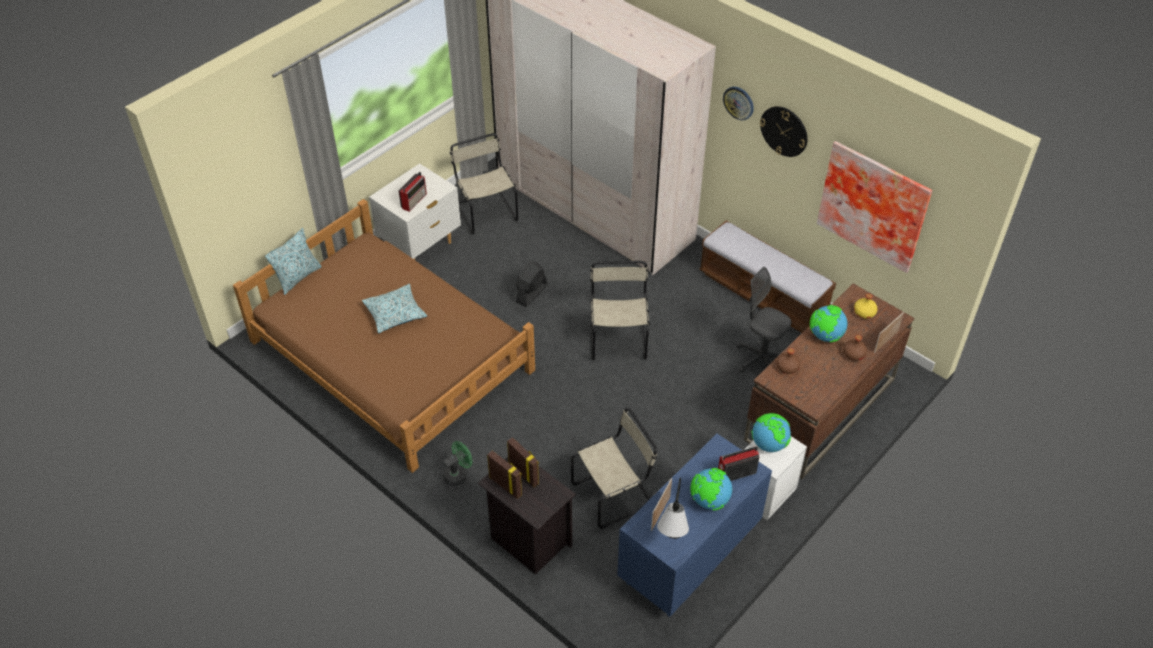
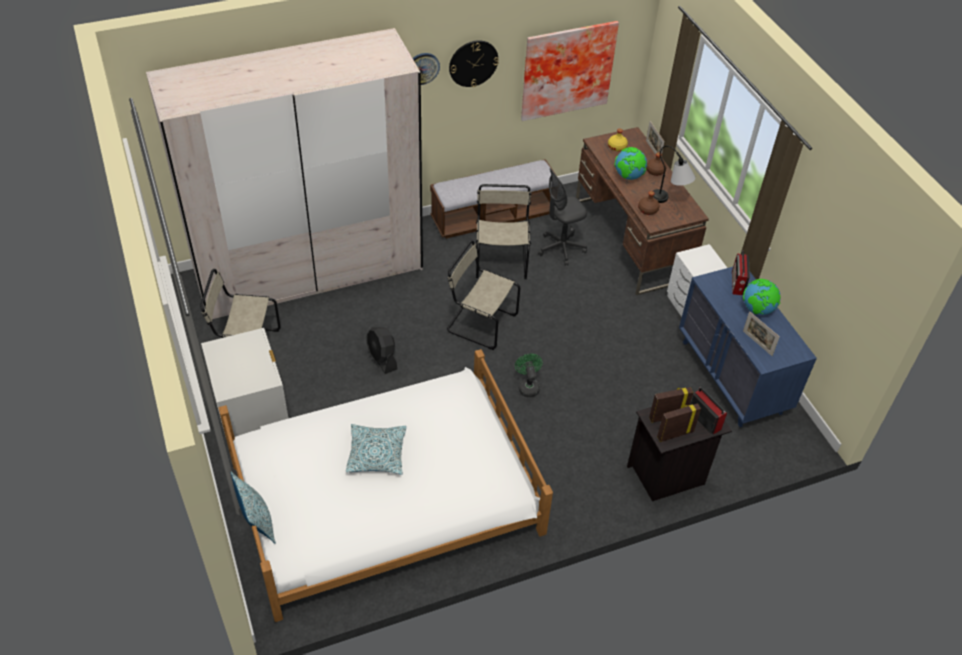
camera: 65 degrees left, 0 degrees up
brown bed [233,199,535,473] -> white bed [218,349,553,622]
radio [398,172,427,212] -> radio moved to [690,387,727,434]
green fan [443,441,472,486] -> green fan moved to [515,354,543,397]
beige chair [571,407,657,529] -> beige chair moved to [476,184,532,279]
table lamp [657,477,689,539] -> table lamp moved to [653,146,695,203]
globe [751,413,791,452] -> none

